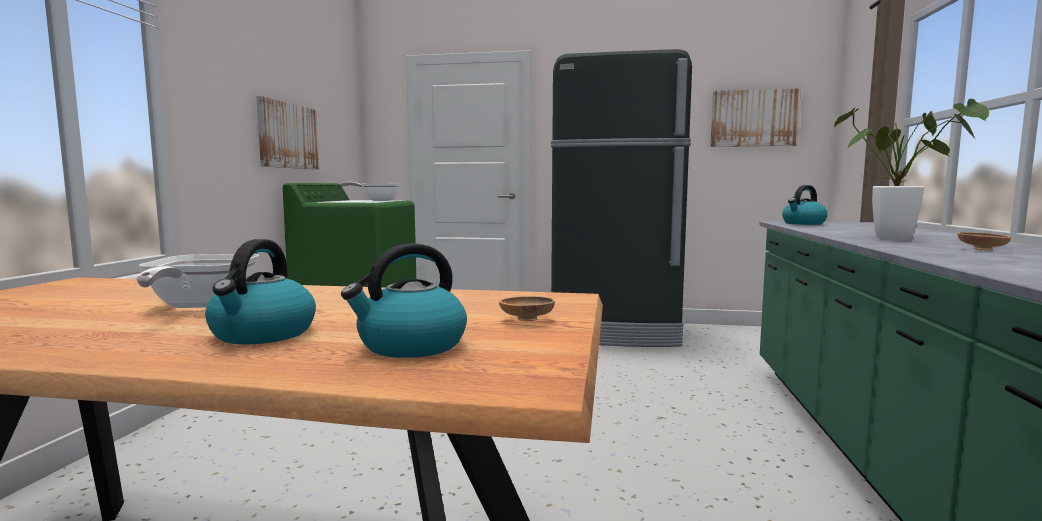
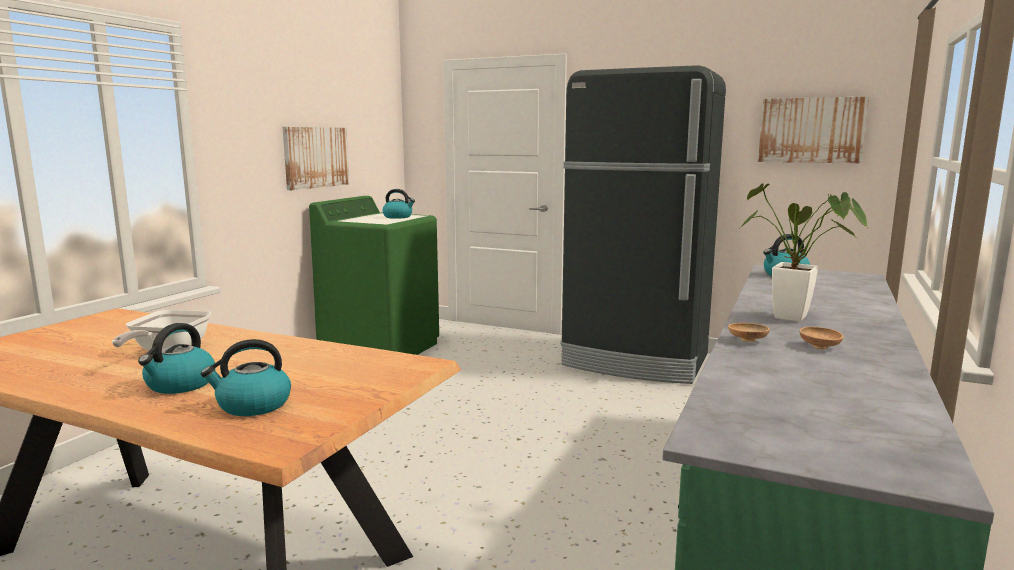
camera: 15 degrees right, 5 degrees up
frying pan [340,182,401,201] -> kettle [382,189,415,219]
brown bowl [499,296,555,321] -> brown bowl moved to [728,323,770,342]

